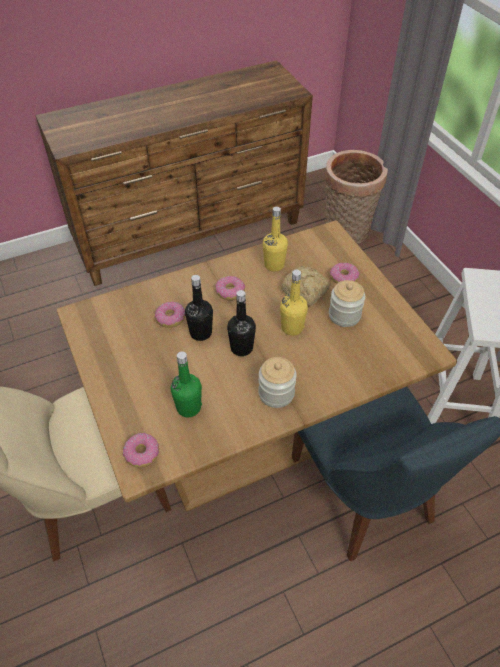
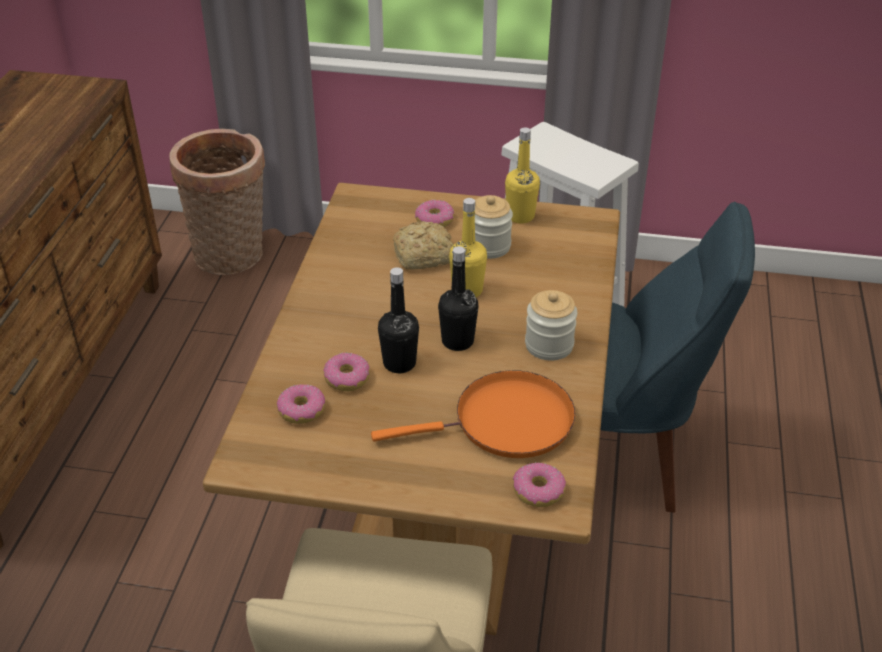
camera: 55 degrees left, 10 degrees down
green bottle [171,351,202,417] -> orange frying pan [371,370,576,458]
donut [215,276,245,300] -> donut moved to [277,384,325,424]
yellow bottle [263,207,288,272] -> yellow bottle moved to [505,127,540,223]

